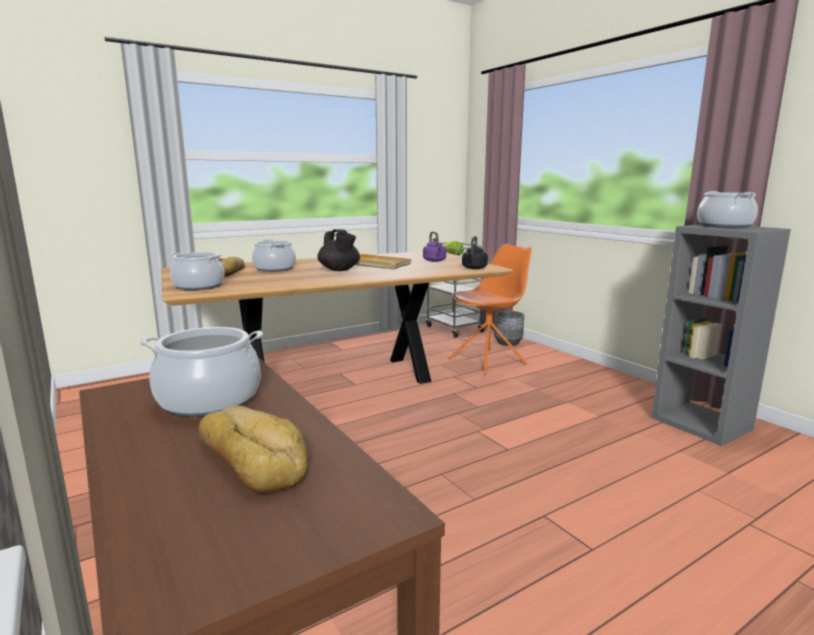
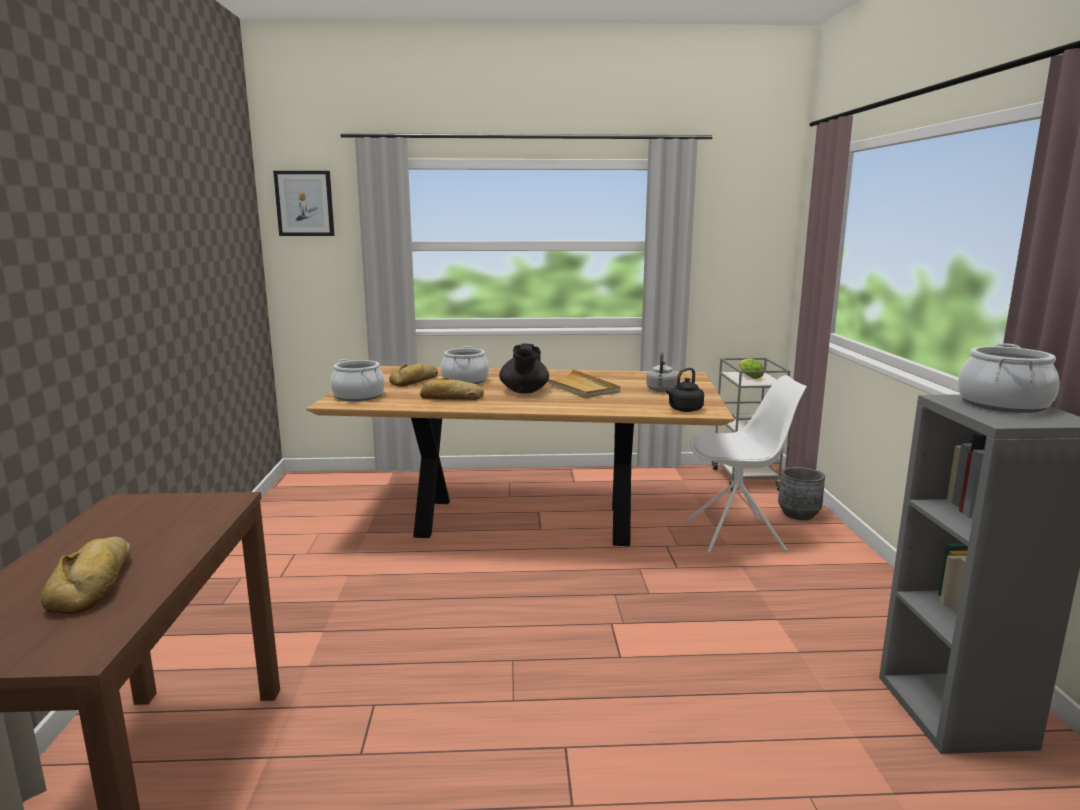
camera: 30 degrees right, 0 degrees up
cooking pot [140,327,263,417] -> none
purple kettle [423,231,446,262] -> grey kettle [646,352,678,392]
orange chair [448,244,531,375] -> white chair [686,375,807,554]
none -> picture [273,171,335,236]
none -> bread [420,377,484,400]

